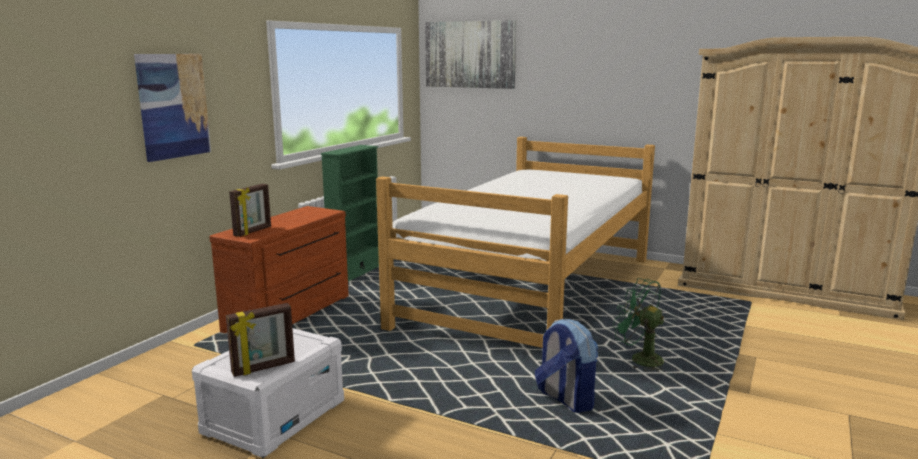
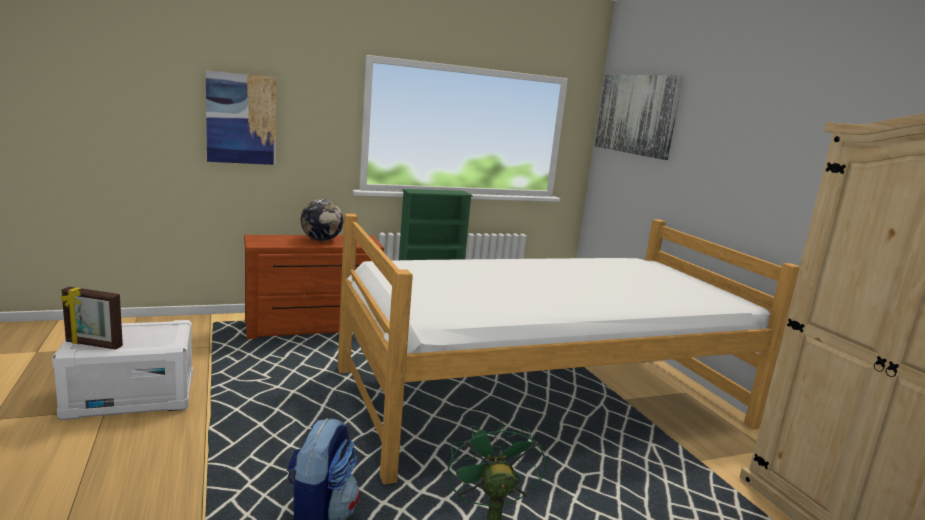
camera: 40 degrees right, 0 degrees up
picture frame [229,184,271,237] -> none
none -> globe [301,199,343,241]

